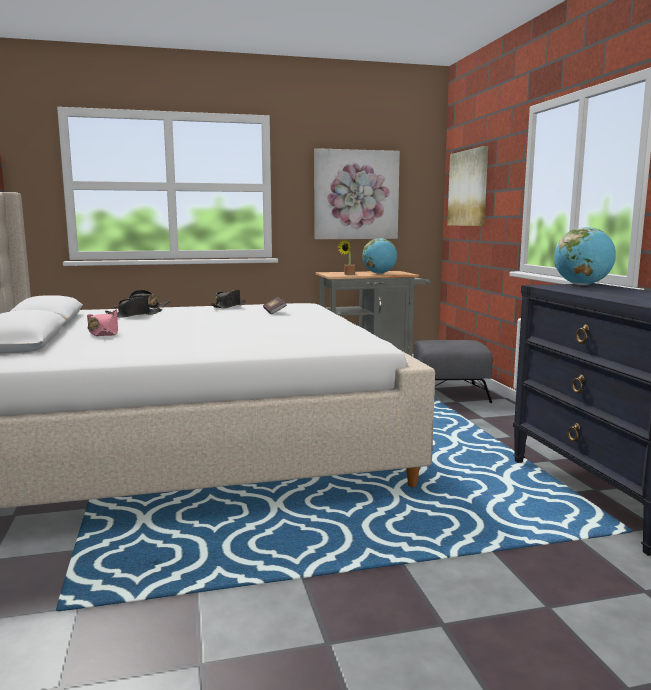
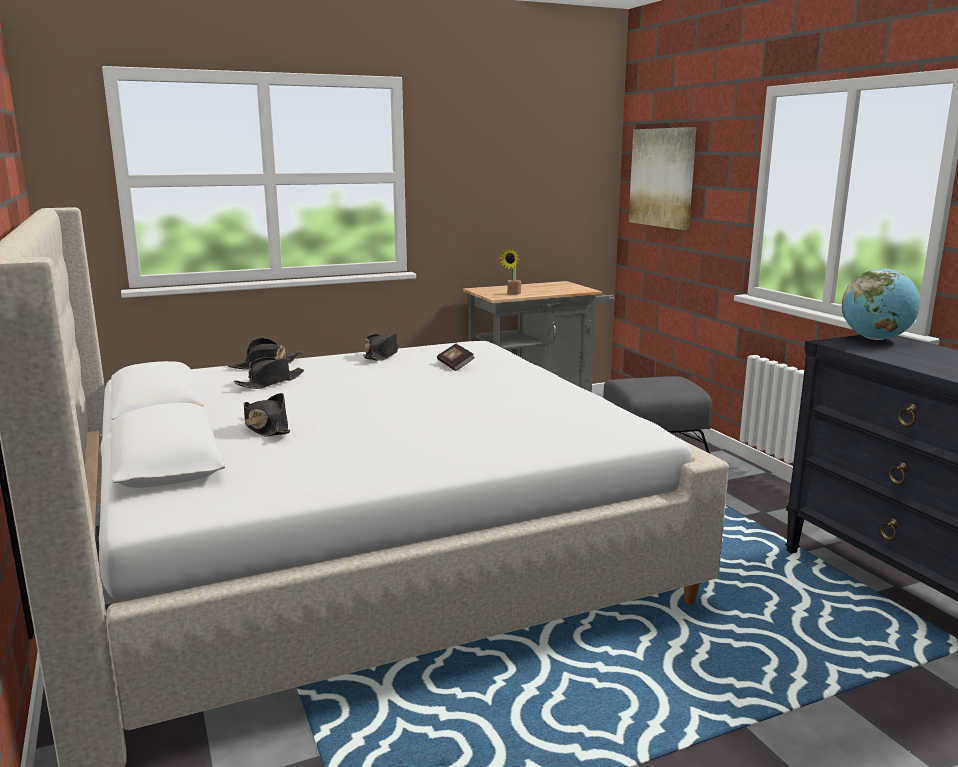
camera: 10 degrees left, 5 degrees up
pink hat [87,309,118,336] -> black hat [244,393,290,437]
picture [314,148,400,239] -> none
globe [362,238,397,274] -> none

